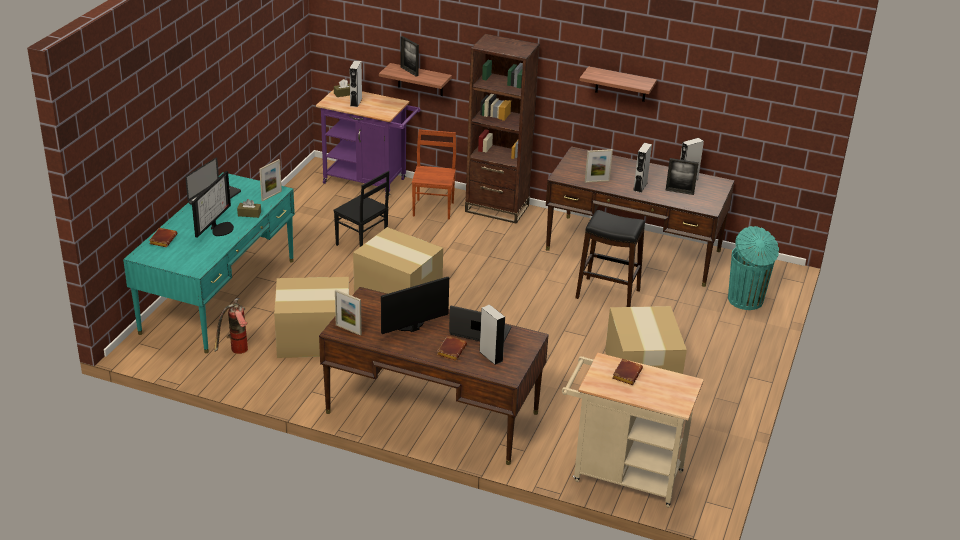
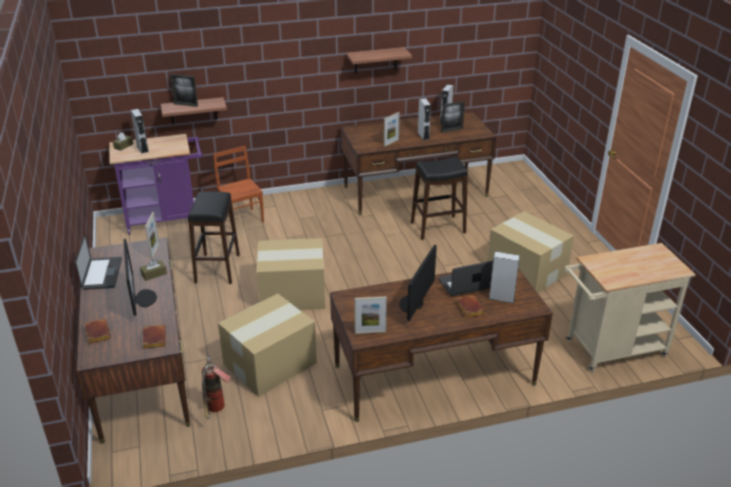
camera: 35 degrees left, 0 degrees up
turquoise desk [123,172,295,353] -> brown desk [77,237,191,444]
black chair [333,171,389,247] -> black stool [188,191,240,284]
brown bookcase [465,34,539,224] -> none
brown book [612,359,643,385] -> brown book moved to [142,325,166,349]
turquoise trash can [728,226,779,310] -> none

